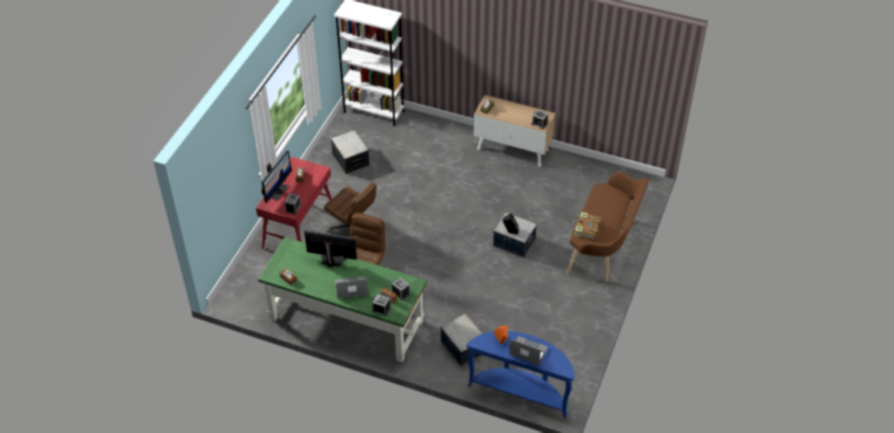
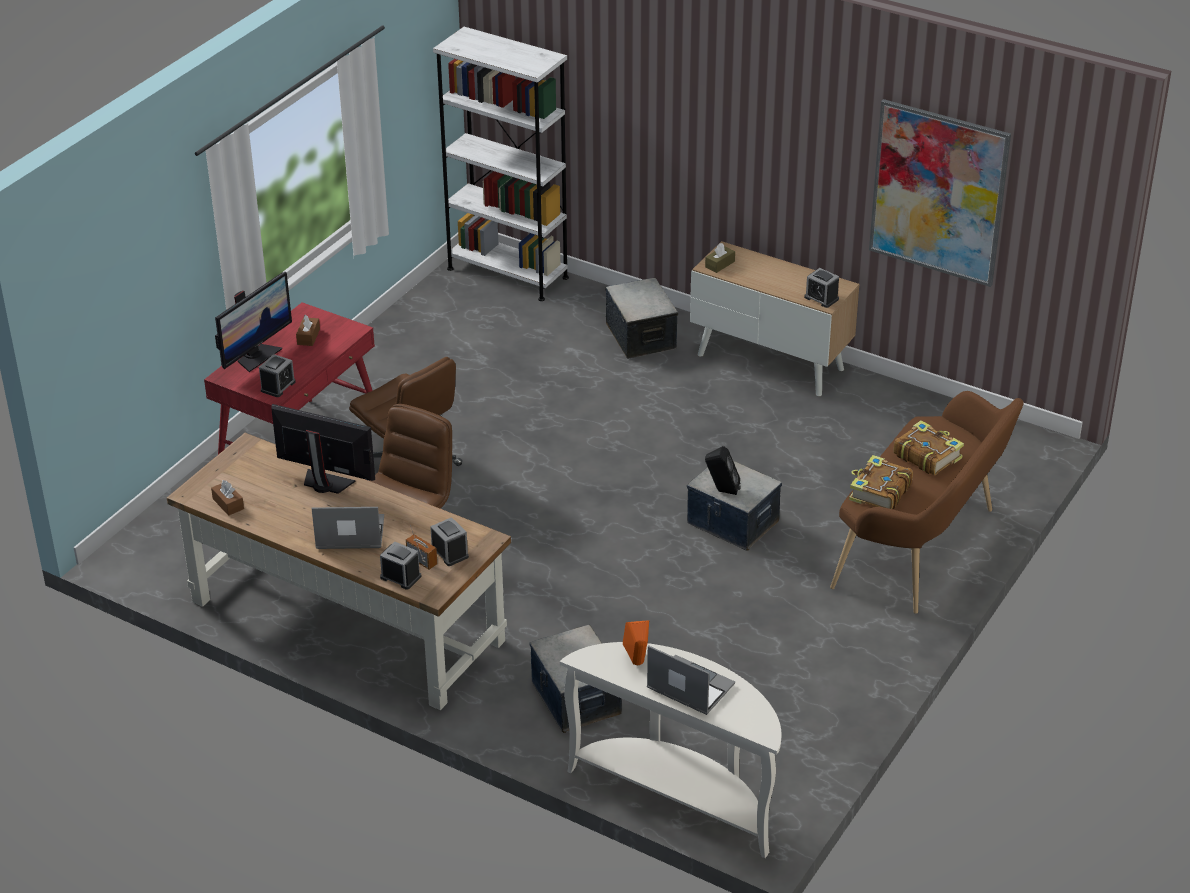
camera: 10 degrees right, 10 degrees down
green desk [258,237,427,362] -> brown desk [167,433,511,710]
storage box [331,130,369,174] -> storage box moved to [606,278,678,359]
blue console table [466,331,574,419] -> white console table [560,642,781,858]
none -> picture [869,99,1011,287]
none -> book [894,420,964,475]

